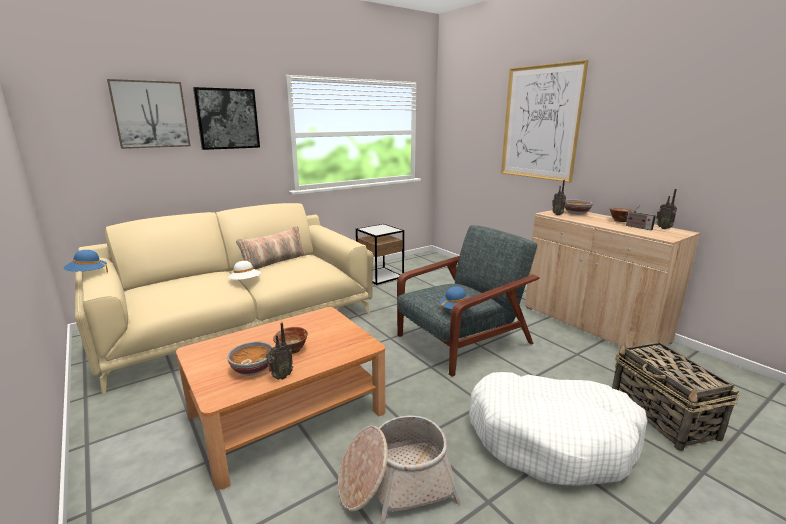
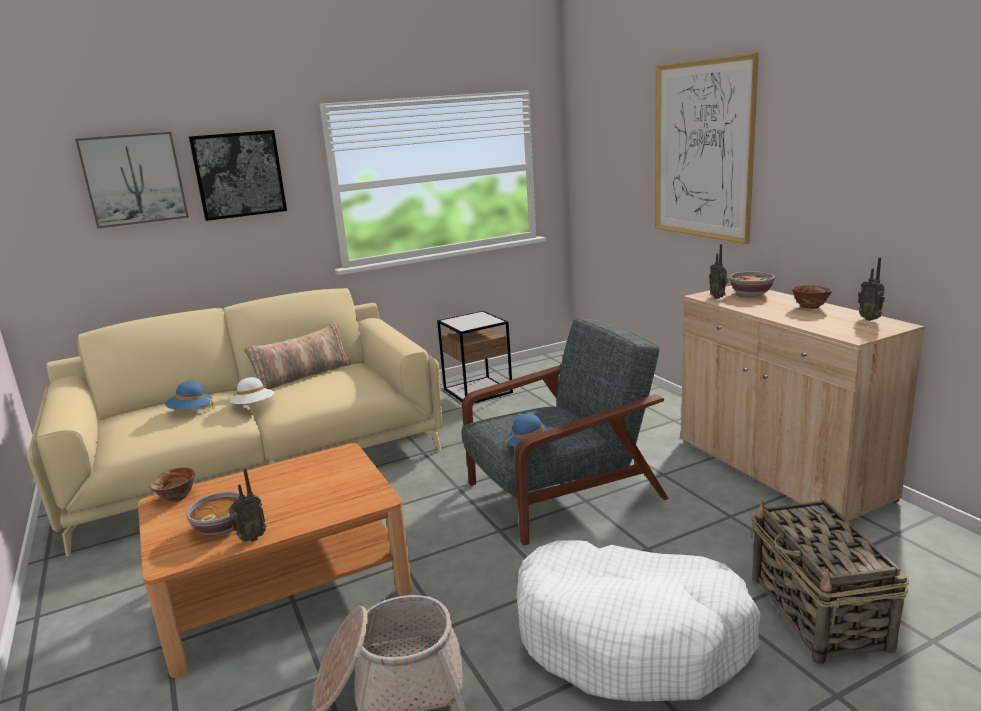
camera: 10 degrees right, 0 degrees up
blue hat [64,250,108,272] -> blue hat moved to [165,381,214,409]
bowl [273,327,308,354] -> bowl moved to [149,467,195,502]
radio [626,205,656,230] -> none

